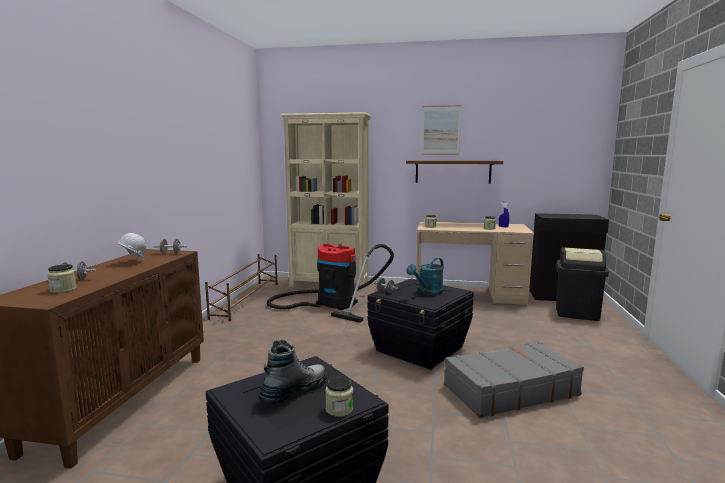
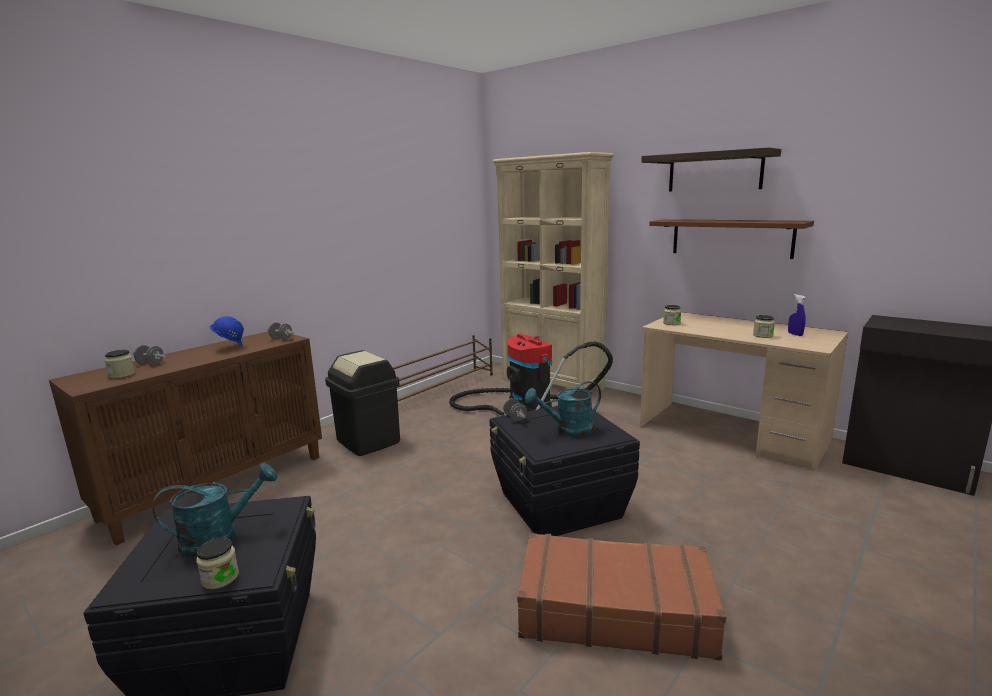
camera: 30 degrees right, 5 degrees up
white hard hat [117,233,147,261] -> blue hard hat [210,316,244,347]
boot [258,340,327,404] -> turquoise watering can [153,463,277,557]
picture [421,105,461,155] -> shelf [641,147,781,191]
grey suitcase [444,342,584,418] -> brown suitcase [517,533,726,661]
black trash can [556,247,609,321] -> black trash can moved to [325,350,400,456]

